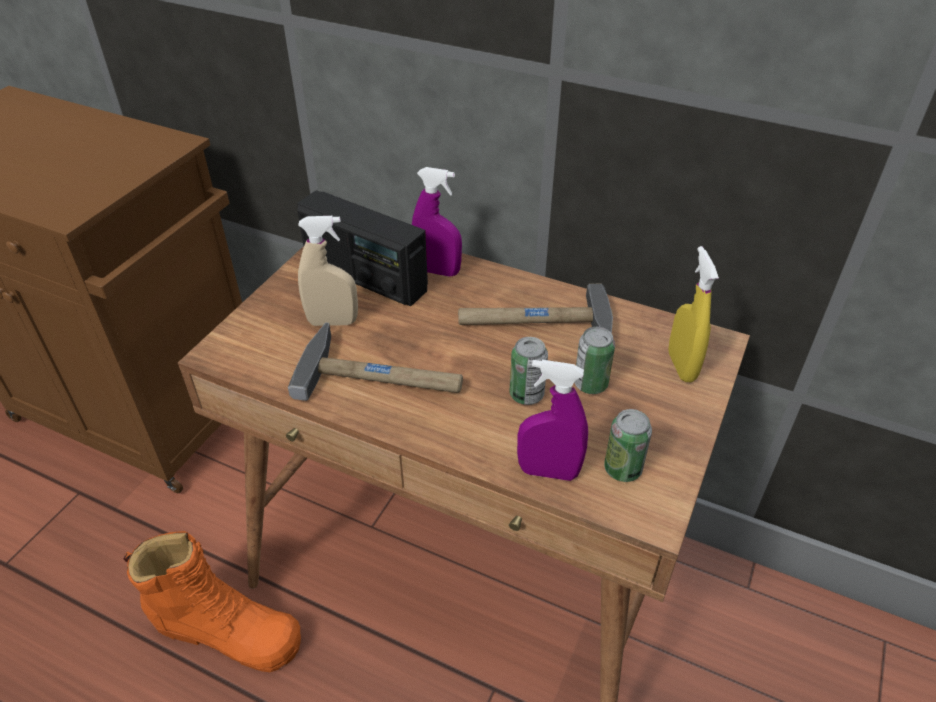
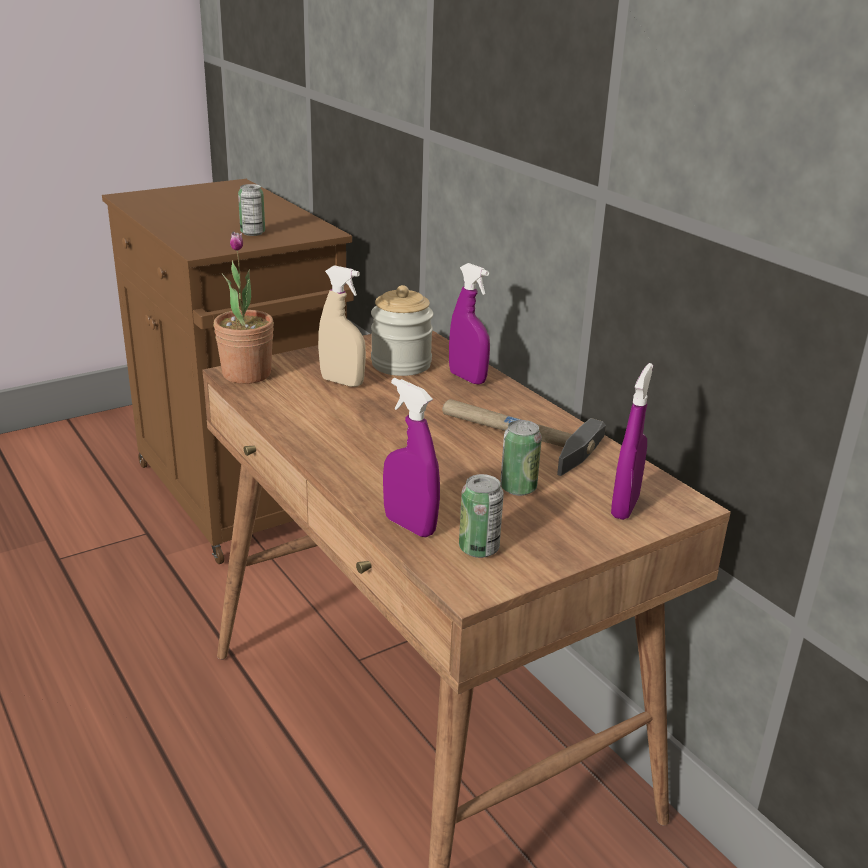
camera: 30 degrees right, 15 degrees down
orange boot [124,531,301,672] -> none
hammer [288,323,463,401] -> none
radio [297,190,428,306] -> jar [371,285,433,376]
can [510,337,548,405] -> can moved to [238,184,265,236]
yellow spray bottle [668,246,719,382] -> purple spray bottle [611,363,653,520]
none -> potted plant [214,231,274,384]

